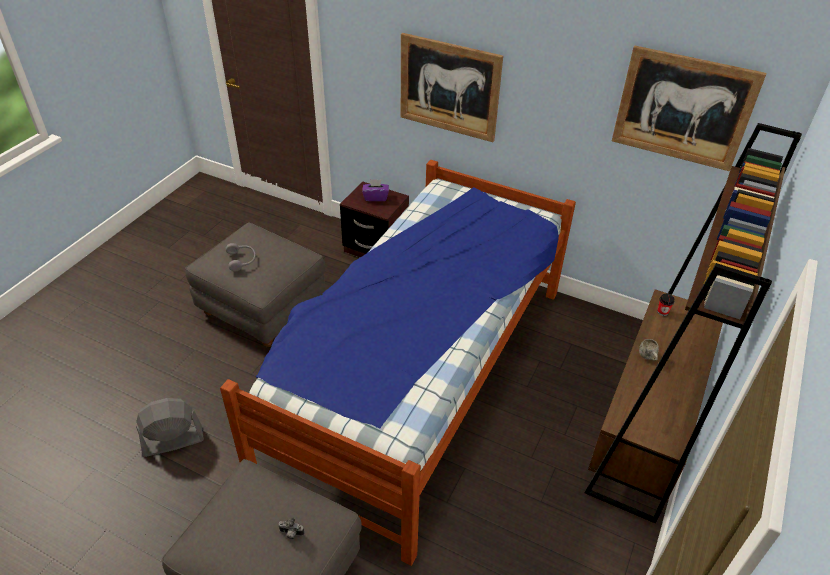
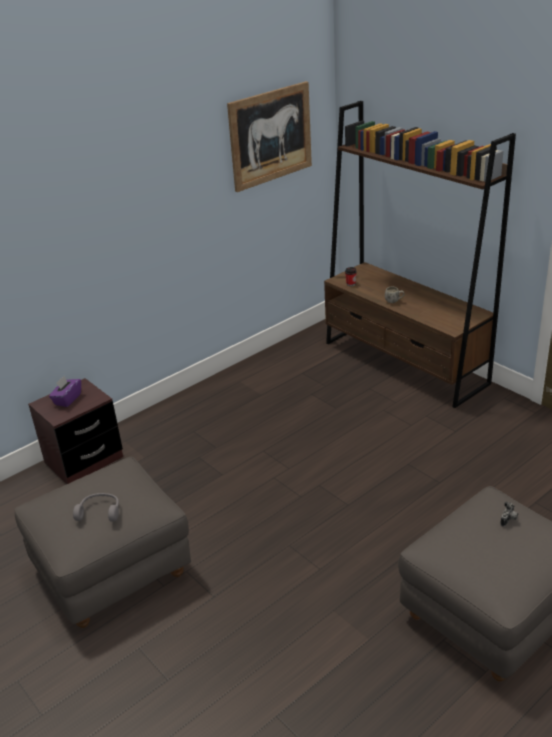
camera: 65 degrees left, 10 degrees down
grey fan [136,398,204,457] -> none
bed [220,160,576,566] -> none
picture [401,33,503,142] -> none

